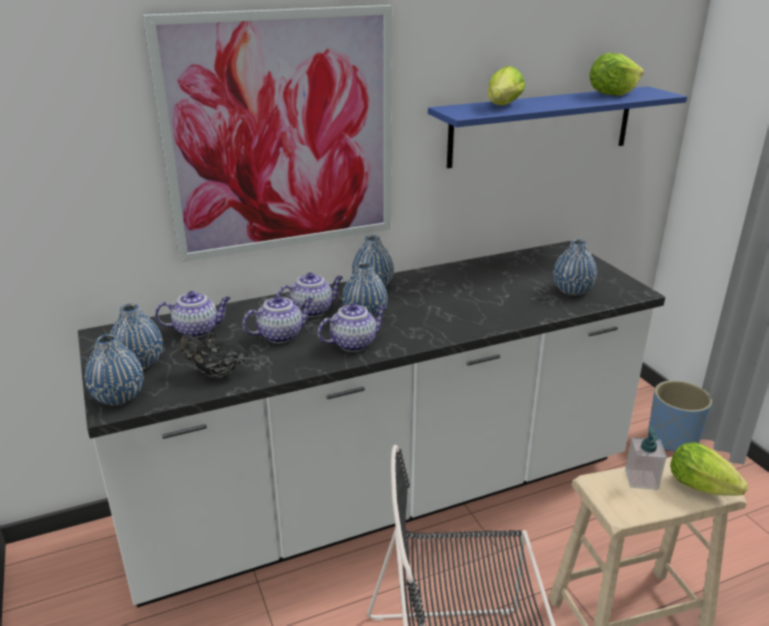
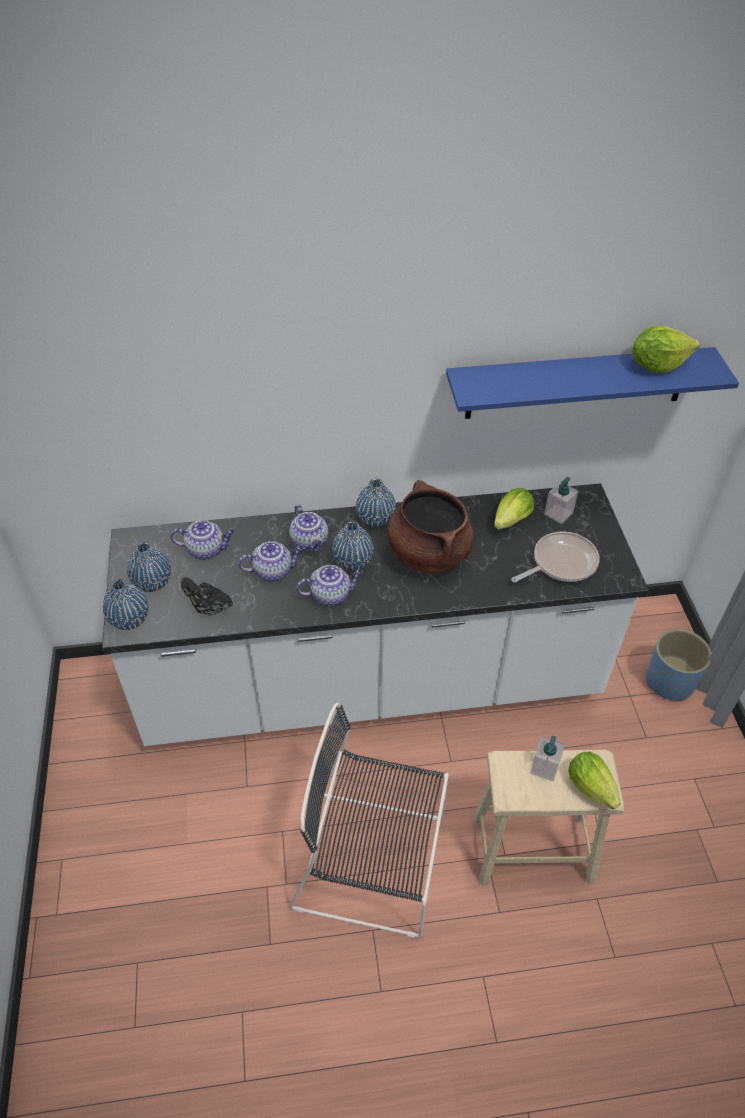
camera: 15 degrees right, 20 degrees up
picture [143,5,392,262] -> none
teapot [277,272,343,317] -> teapot turned 75 degrees clockwise [289,505,328,553]
lettuce [487,66,525,105] -> lettuce moved to [494,488,534,530]
blue vase [553,239,597,295] -> frying pan [511,532,600,583]
none -> brown cooking pot [387,480,474,573]
none -> soap dispenser [544,477,578,524]

